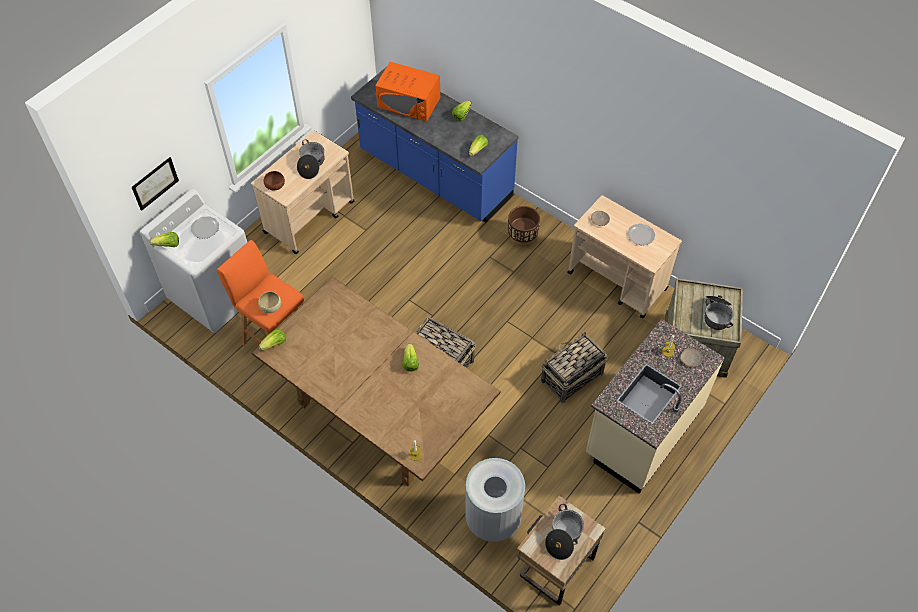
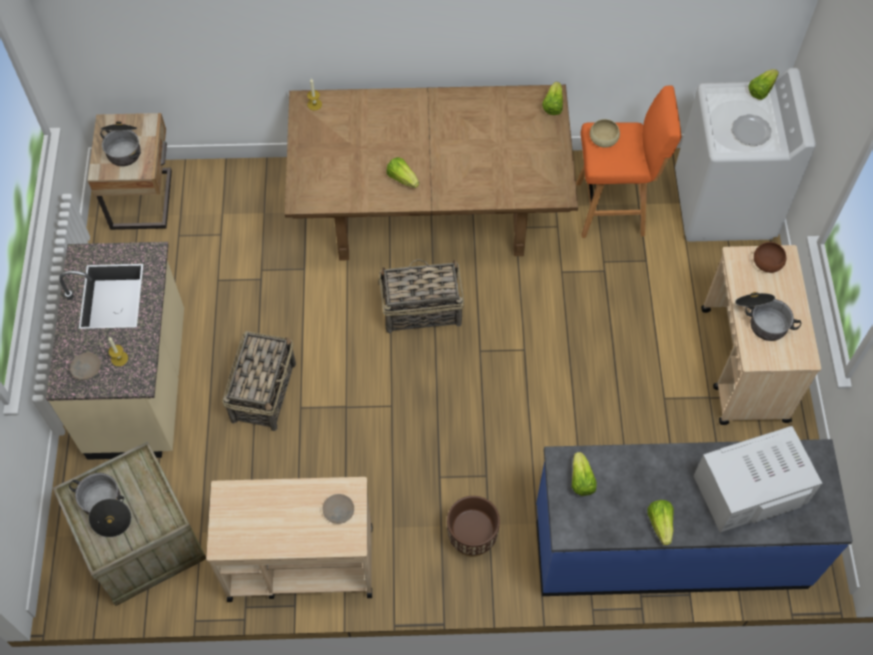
camera: 140 degrees right, 5 degrees up
picture [131,157,179,211] -> none
orange microwave [376,62,440,121] -> white microwave [693,426,822,533]
grey trash can [465,458,525,542] -> none
plate [627,224,655,246] -> none

